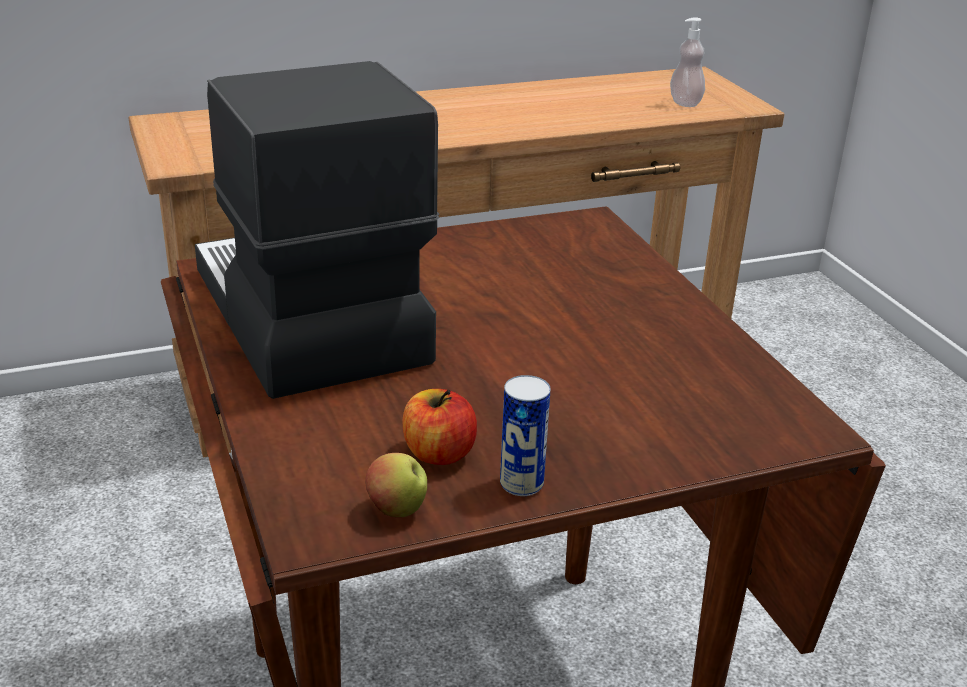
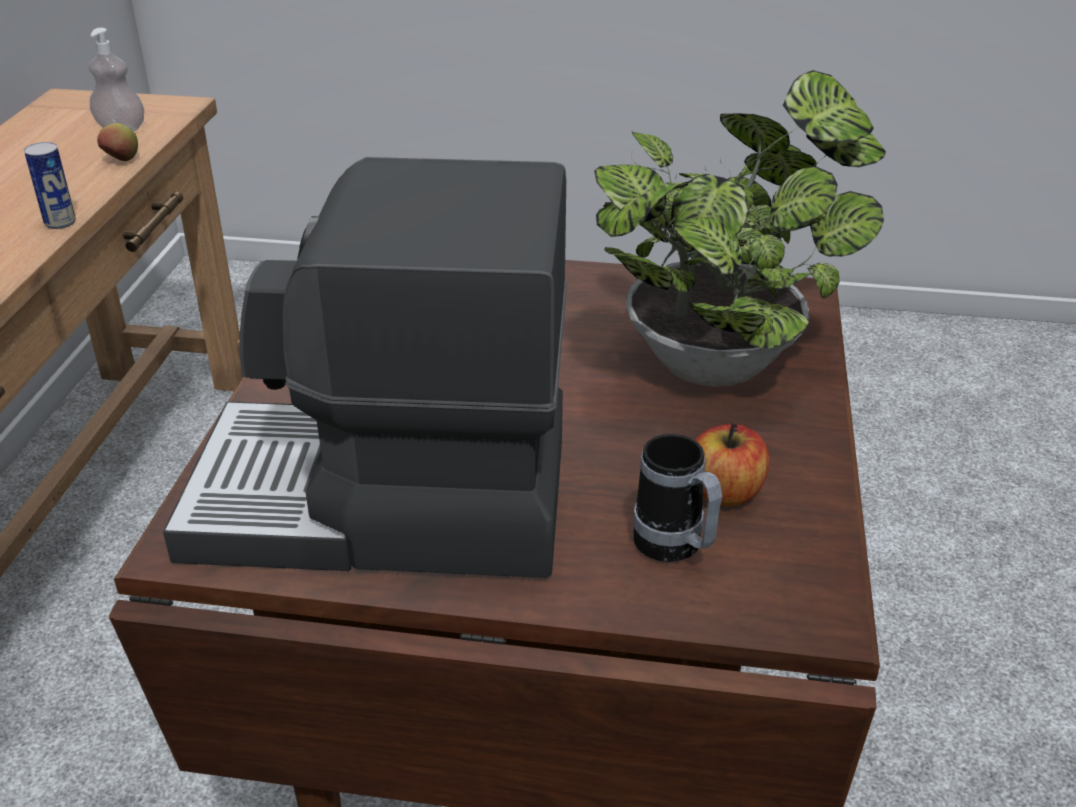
camera: 60 degrees left, 5 degrees up
apple [365,453,427,518] -> apple moved to [97,123,138,161]
can [500,375,551,496] -> can moved to [24,142,76,229]
none -> potted plant [594,70,886,387]
none -> mug [633,434,722,562]

